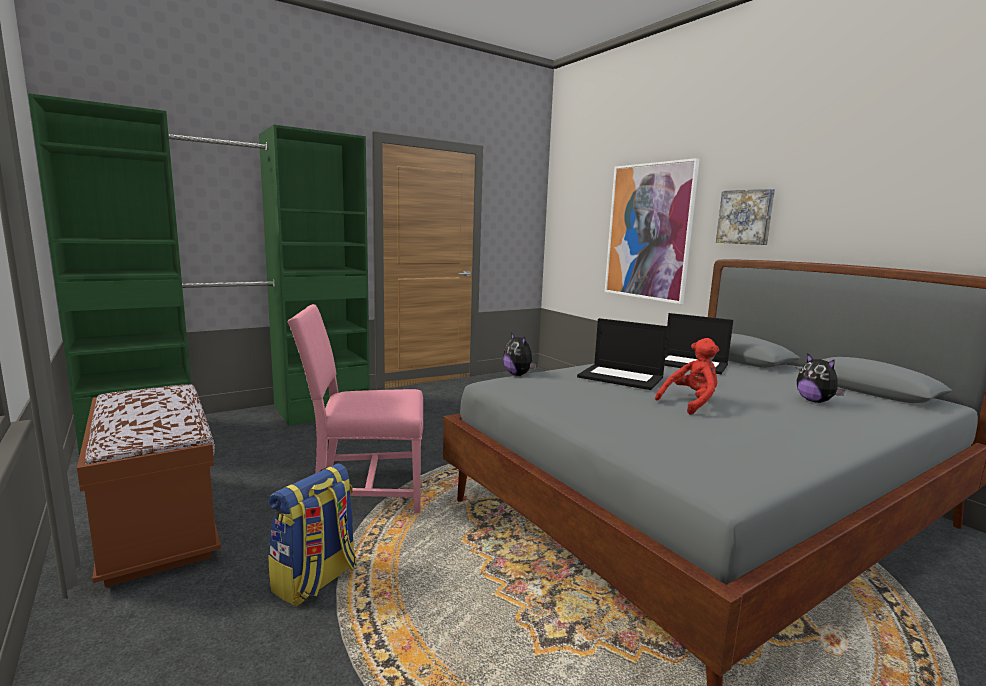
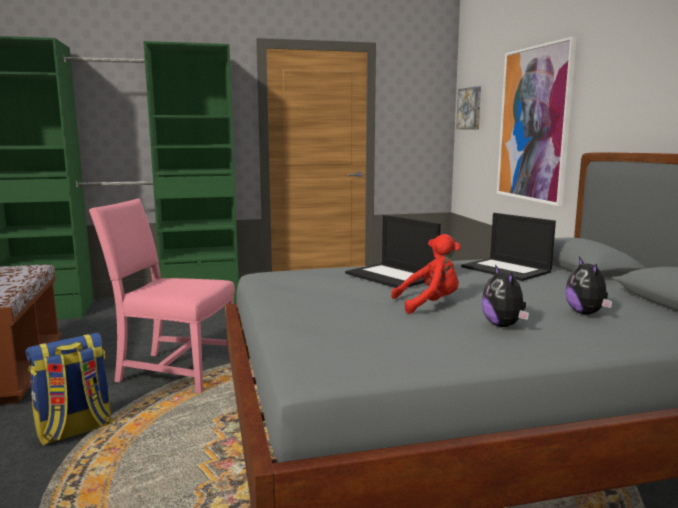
camera: 20 degrees right, 0 degrees up
plush toy [503,332,537,376] -> plush toy moved to [482,265,529,327]
picture [716,189,775,245] -> picture moved to [456,86,481,130]

